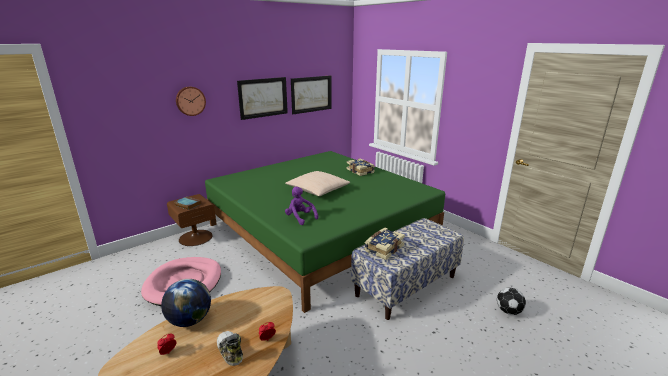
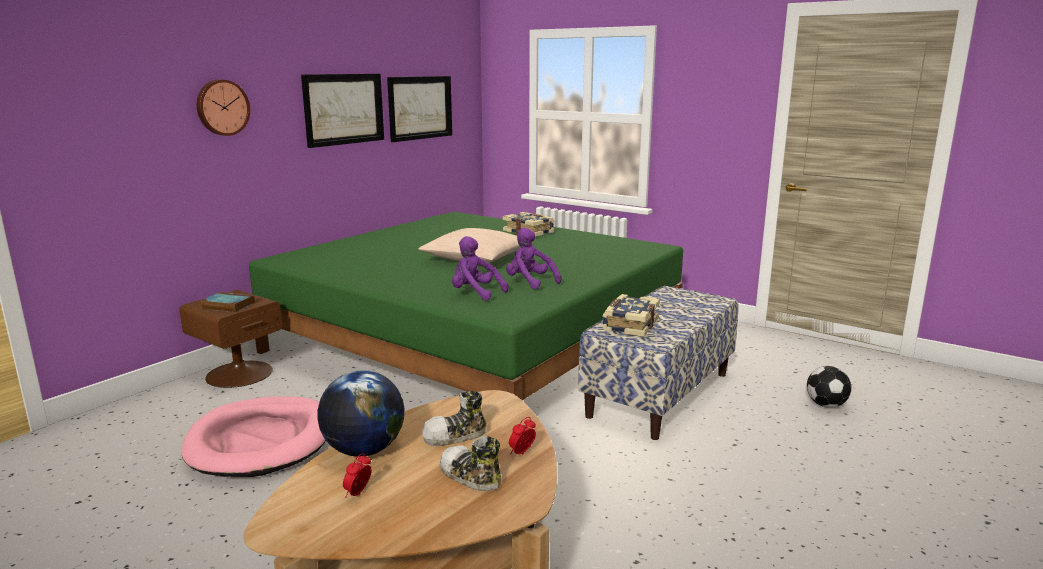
camera: 15 degrees left, 5 degrees down
none -> shoe [422,391,487,446]
none -> purple plush toy [506,228,561,289]

